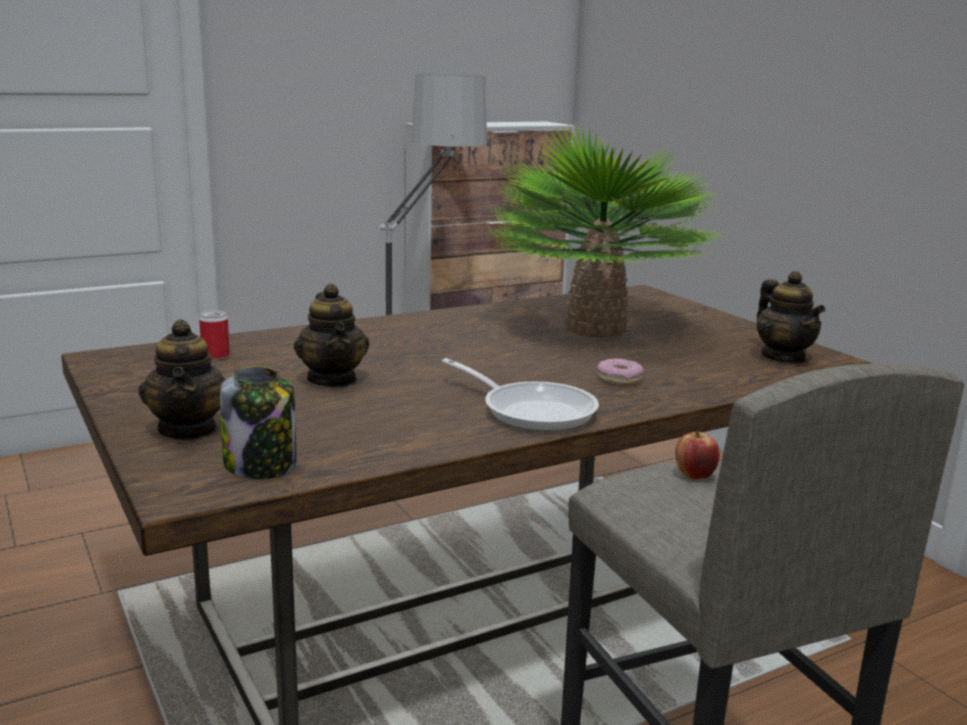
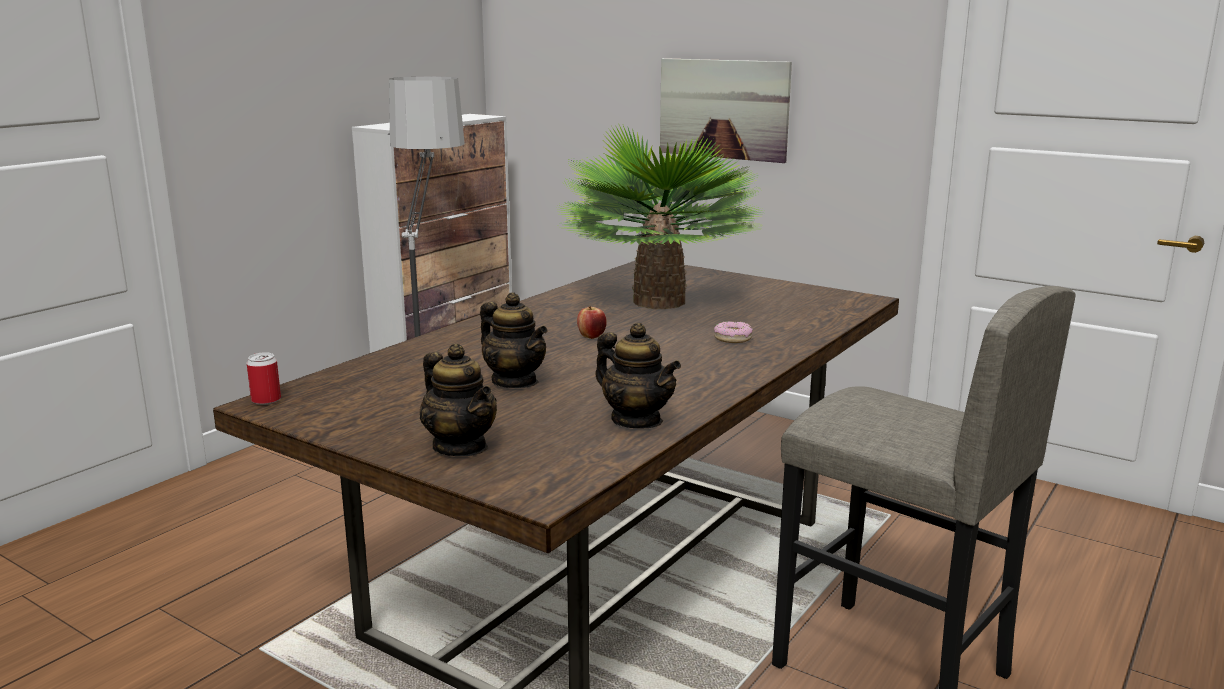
camera: 25 degrees left, 0 degrees up
can [199,310,230,360] -> can moved to [247,352,281,405]
jar [220,366,296,479] -> none
frying pan [442,358,599,432] -> none
apple [675,432,720,480] -> apple moved to [577,306,607,339]
teapot [757,271,825,363] -> teapot moved to [595,323,681,429]
none -> picture [660,58,792,163]

